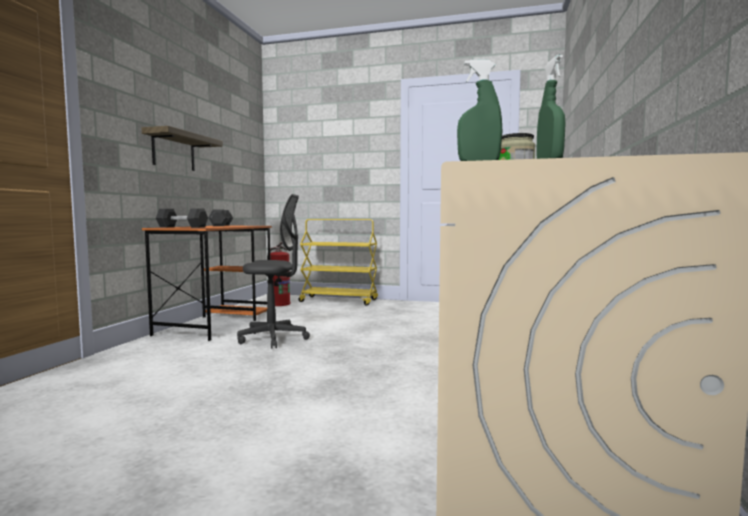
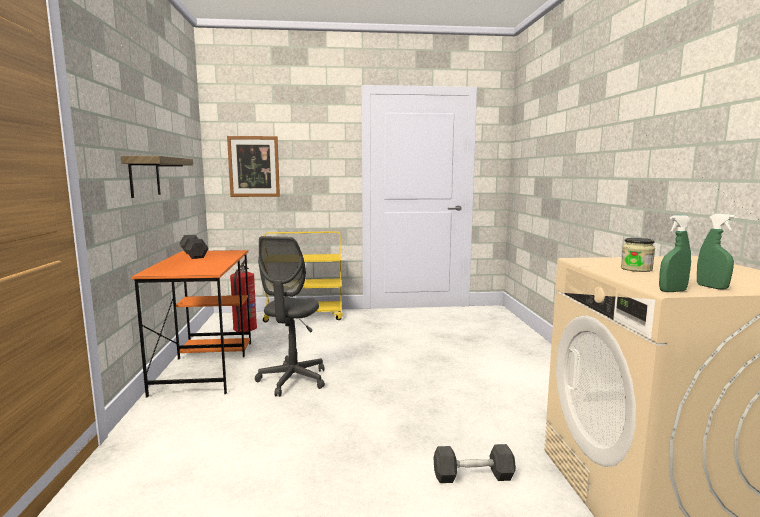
camera: 20 degrees left, 5 degrees up
grey dumbbell [156,208,208,228] -> grey dumbbell moved to [433,444,516,483]
grey office chair [237,194,310,349] -> grey office chair turned 120 degrees clockwise [255,236,325,397]
none -> picture [227,136,280,197]

